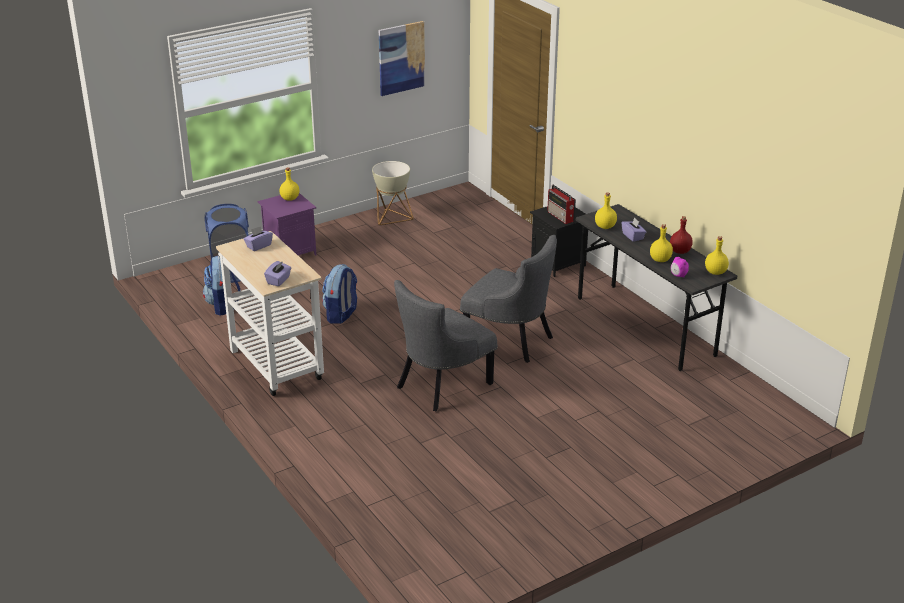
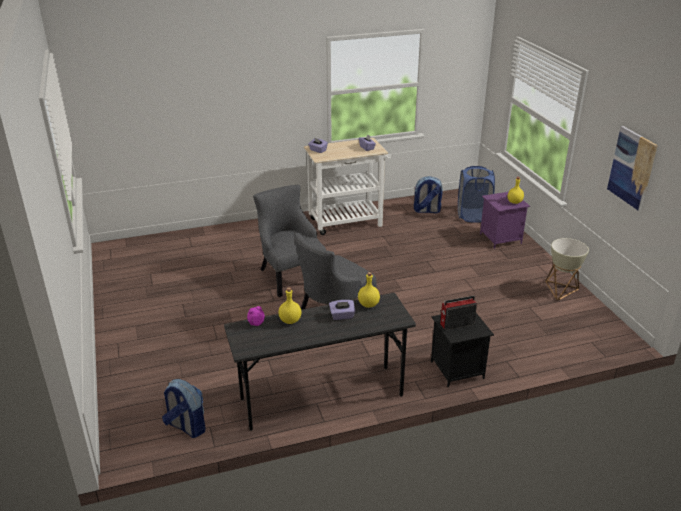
camera: 105 degrees right, 0 degrees up
backpack [322,264,357,324] -> backpack moved to [162,379,206,438]
red bottle [670,216,693,254] -> none
yellow bottle [705,236,729,275] -> none

